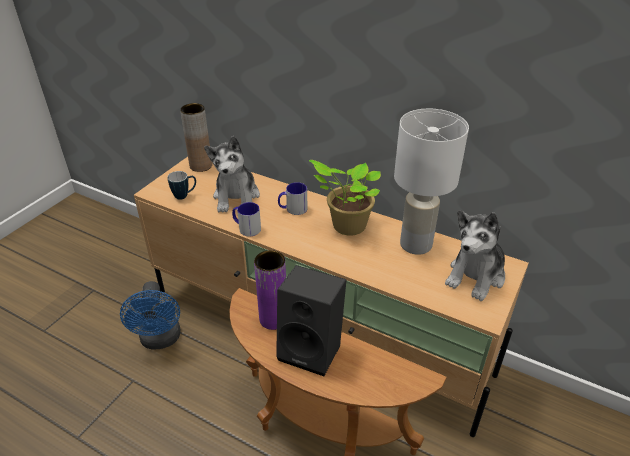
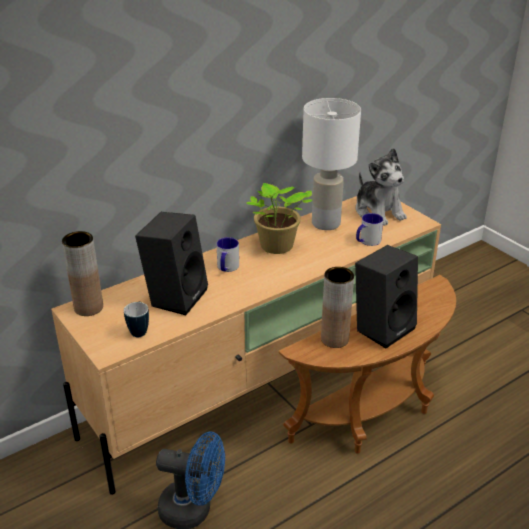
camera: 65 degrees left, 5 degrees down
plush toy [204,136,260,213] -> black speaker [135,212,208,315]
mug [232,202,261,236] -> mug moved to [356,213,383,246]
purple vase [254,250,286,330] -> brown vase [321,267,354,348]

